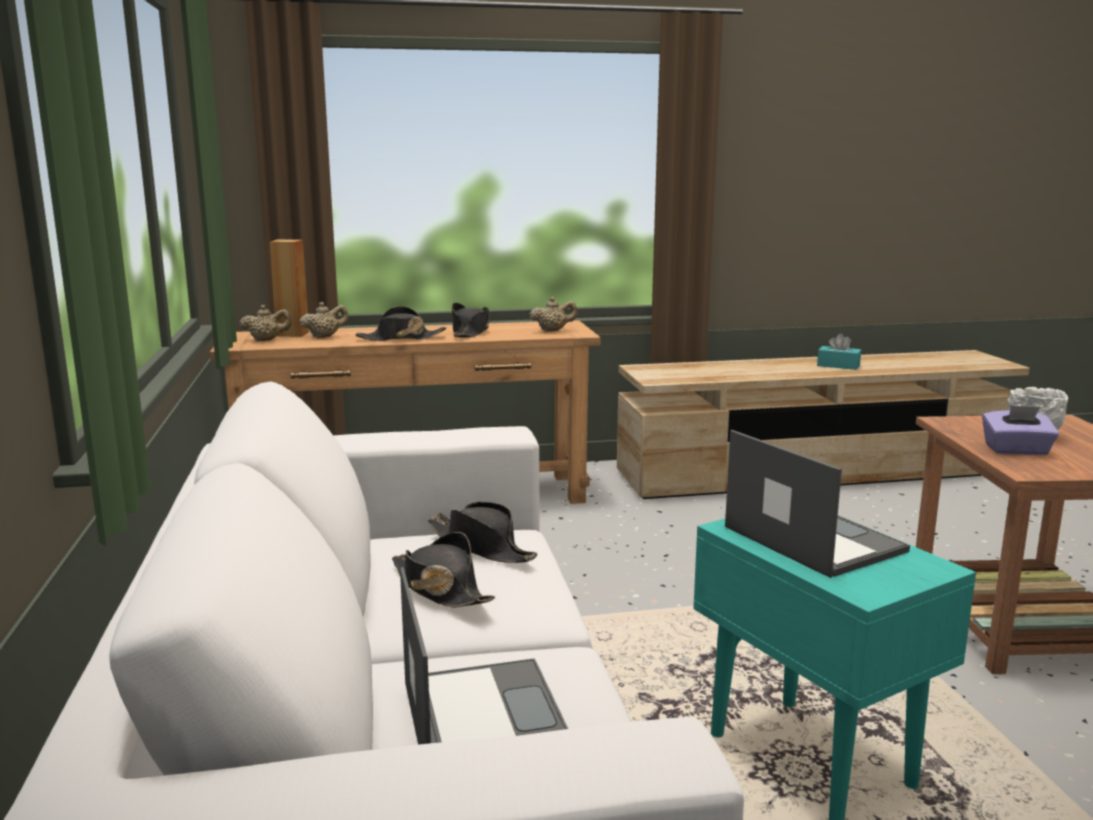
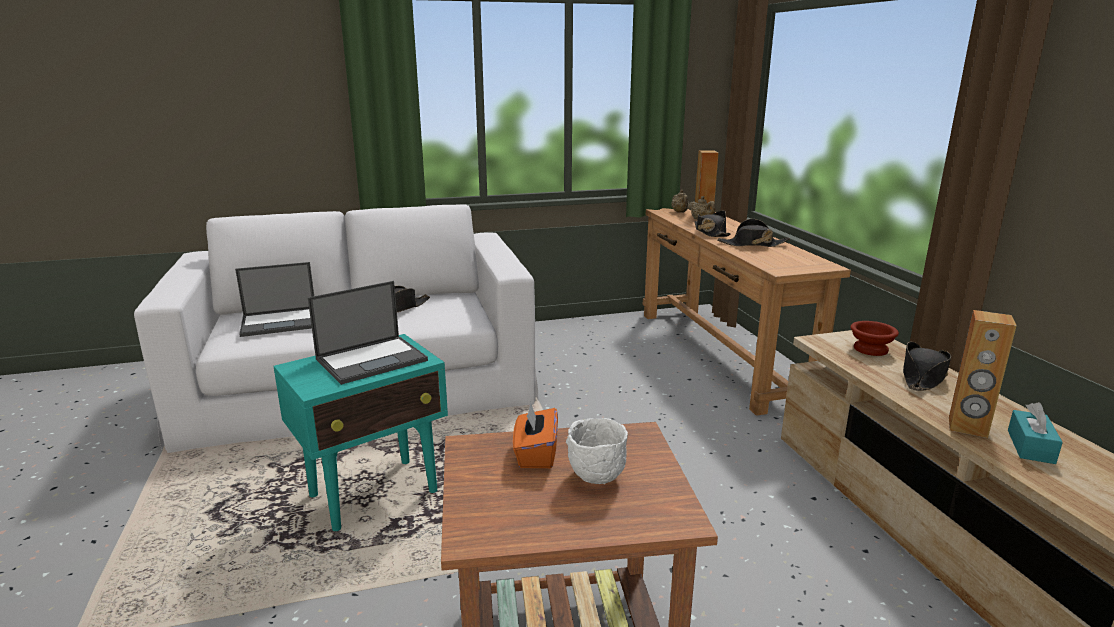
camera: 85 degrees right, 5 degrees up
black hat [428,502,538,563] -> black hat moved to [903,342,951,391]
beige teapot [529,297,577,332] -> none
purple tissue box [982,405,1059,455] -> orange tissue box [513,402,558,468]
none -> brown bowl [850,321,899,356]
none -> brown speaker [949,310,1017,438]

